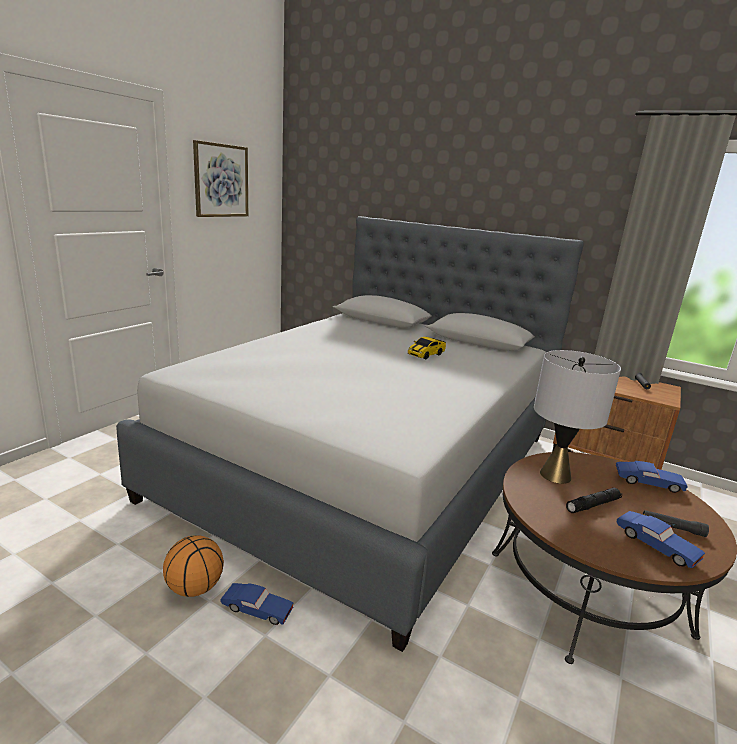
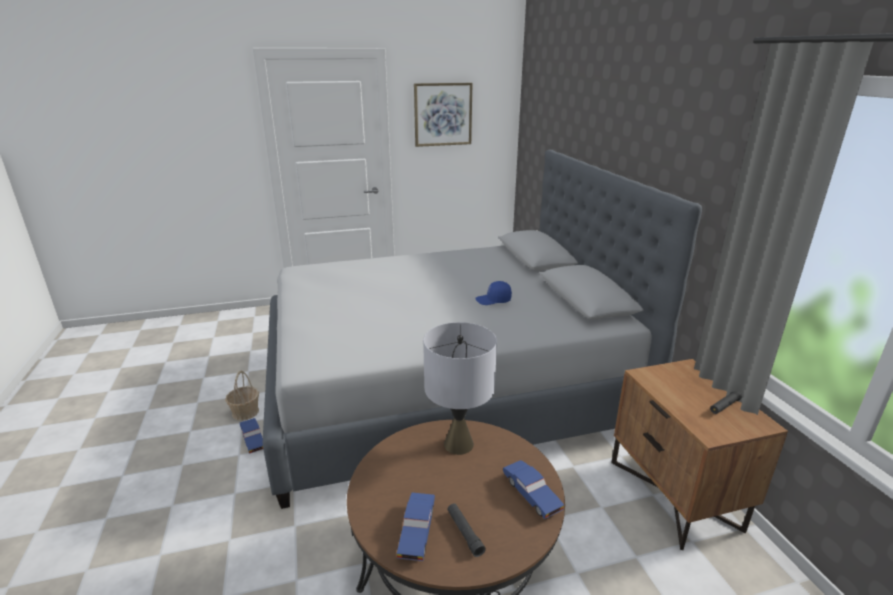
camera: 45 degrees right, 5 degrees up
basketball [163,535,224,597] -> basket [225,371,259,421]
toy car [408,337,446,359] -> blue cap [475,281,512,305]
black flashlight [566,488,622,513] -> none

